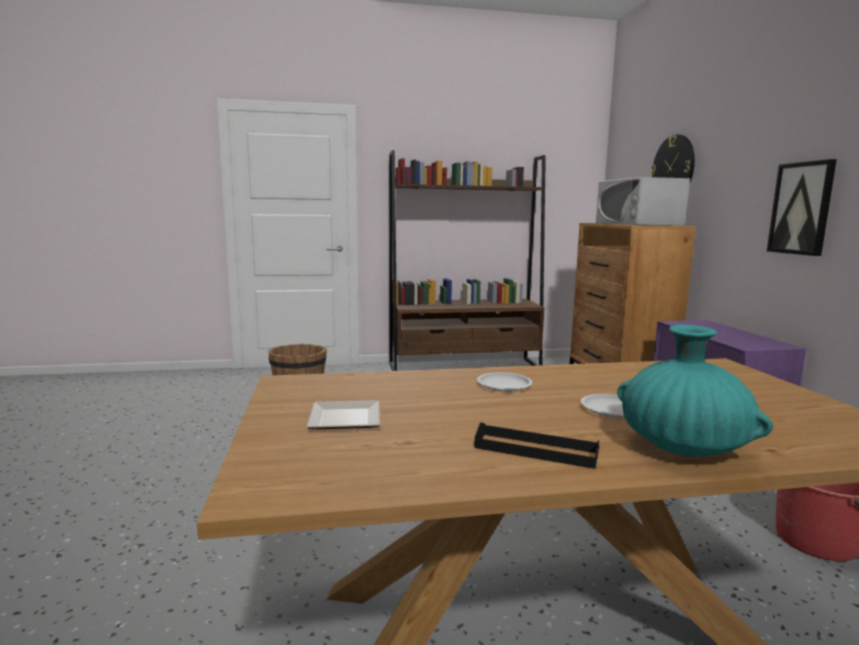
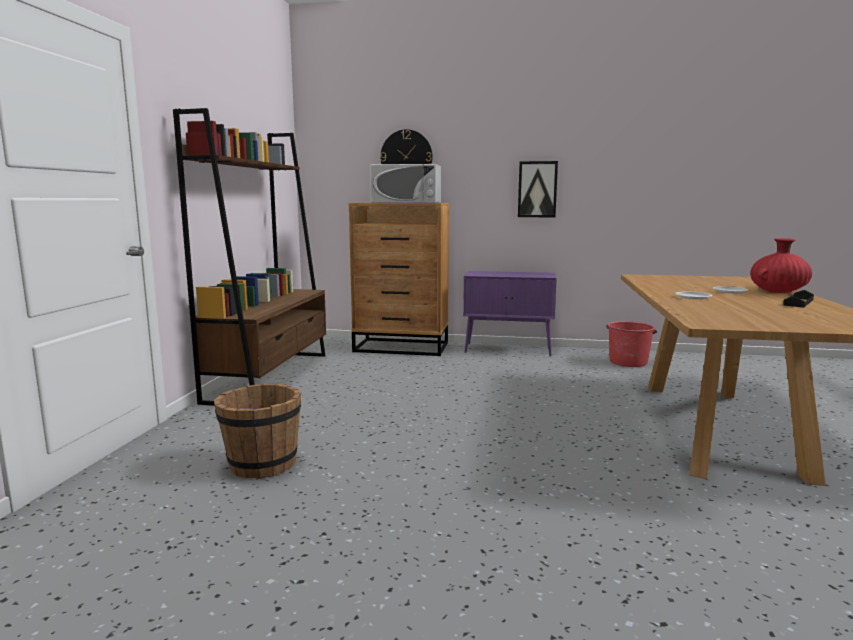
camera: 70 degrees left, 0 degrees up
plate [306,400,380,429] -> none
turquoise vase [617,325,773,457] -> red vase [750,238,812,293]

